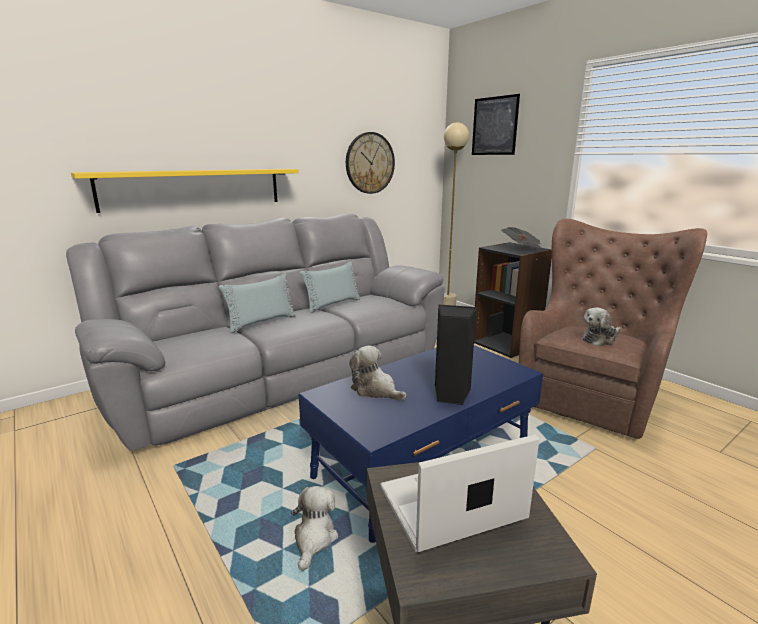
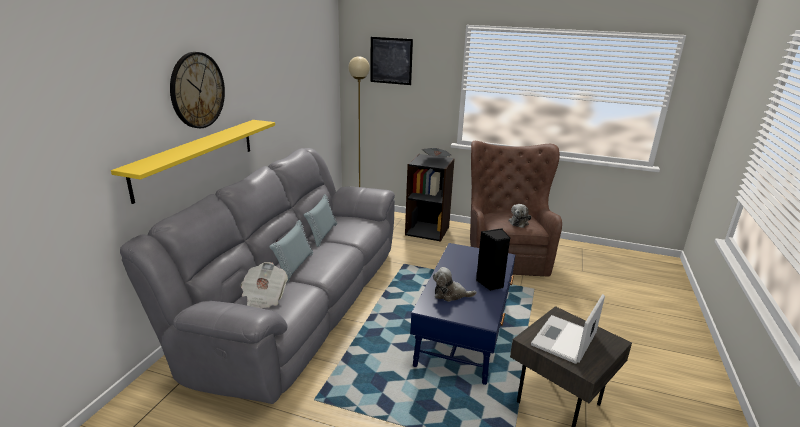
camera: 35 degrees left, 5 degrees up
plush toy [291,486,338,571] -> none
wall clock [346,132,395,194] -> wall clock moved to [170,52,225,128]
none -> newspaper [241,262,288,308]

